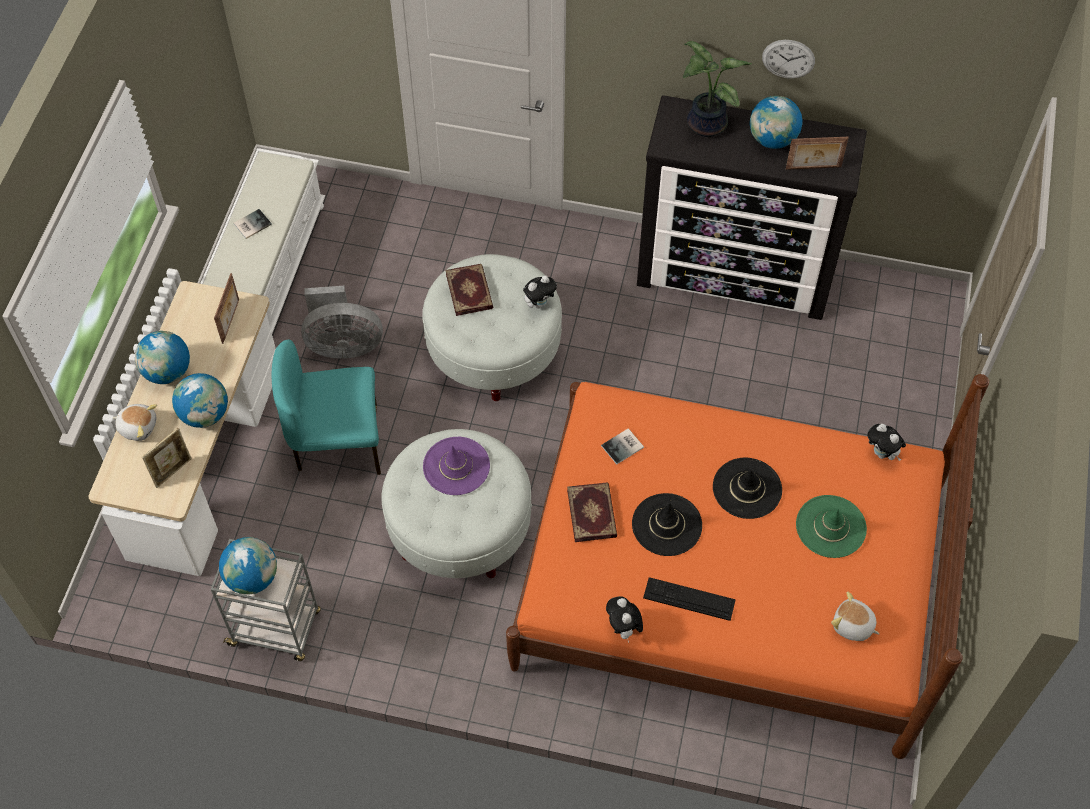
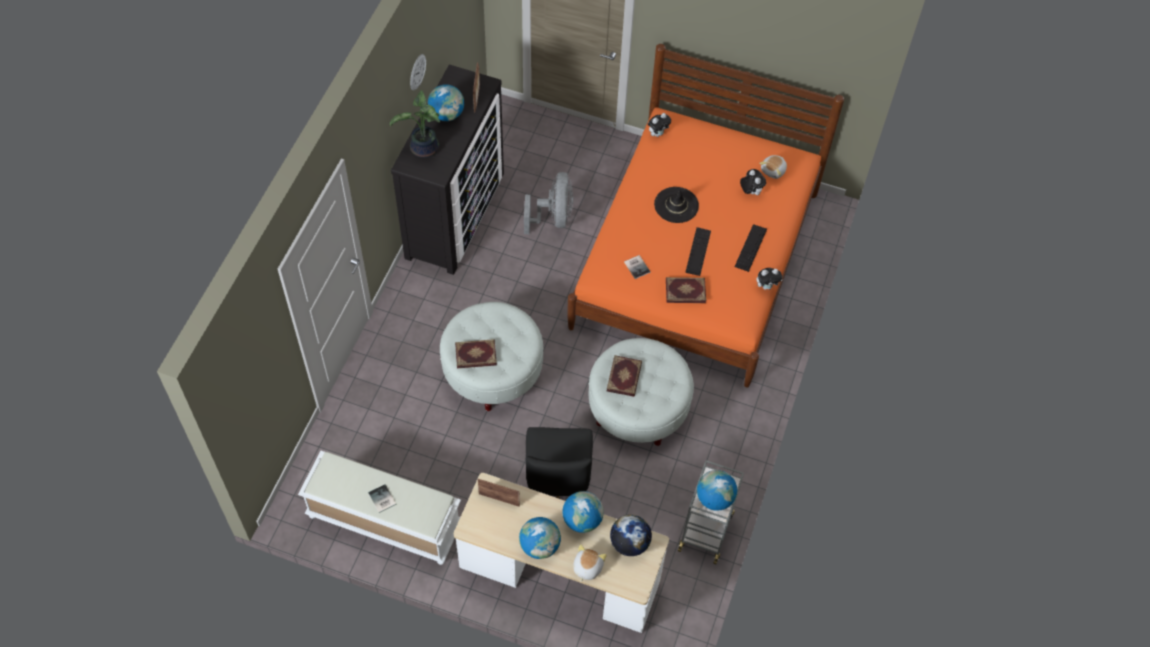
camera: 85 degrees left, 0 degrees up
picture frame [142,428,192,488] -> globe [610,514,652,556]
turquoise chair [272,340,381,475] -> black chair [526,427,593,499]
grey fan [301,286,383,359] -> grey fan moved to [524,172,573,234]
purple hat [423,437,490,495] -> book [607,355,642,397]
plush toy [523,275,557,309] -> plush toy moved to [740,169,766,195]
black hat [632,493,702,556] -> keyboard [685,227,711,276]
green hat [796,495,867,558] -> none

